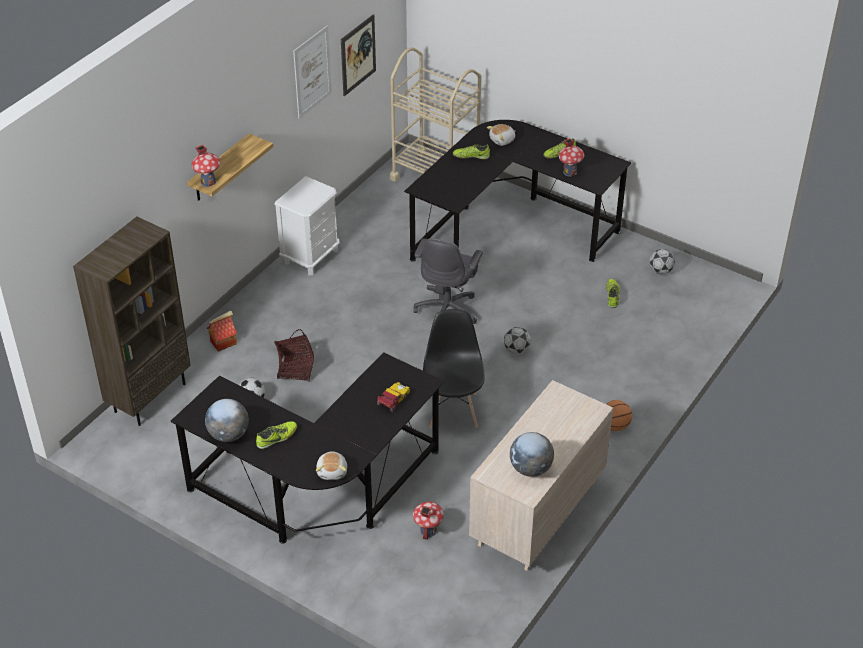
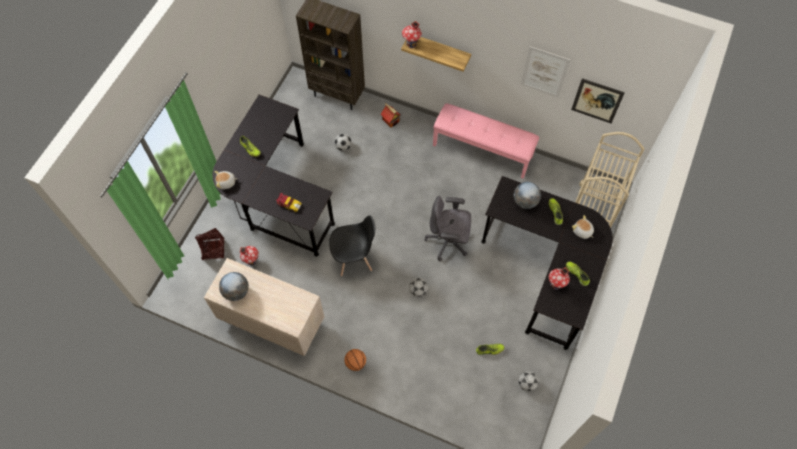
camera: 80 degrees right, 20 degrees up
globe [205,399,249,442] -> globe moved to [514,182,541,209]
white nightstand [274,176,340,276] -> pink bench [433,103,539,179]
basket [274,329,314,381] -> basket moved to [195,228,224,260]

